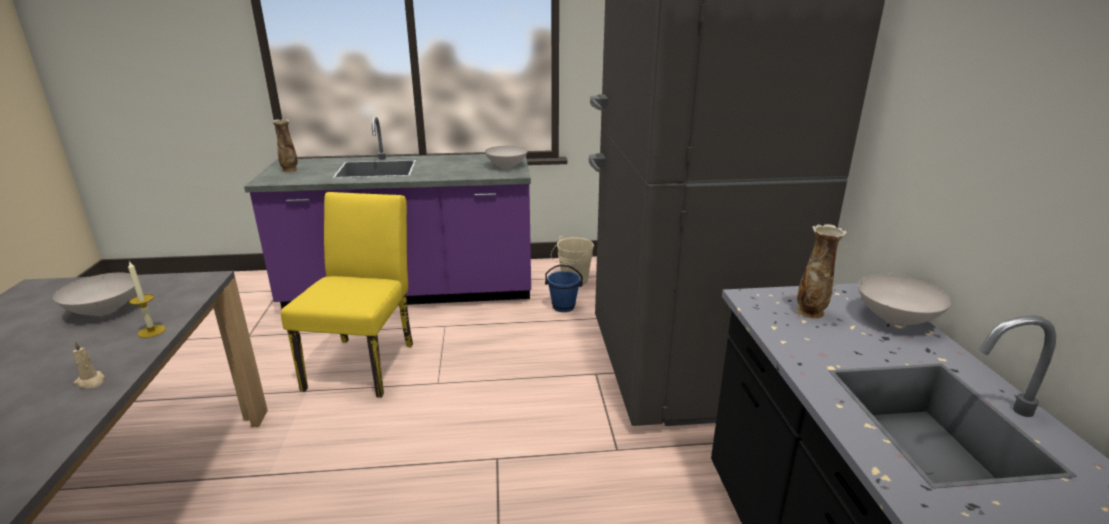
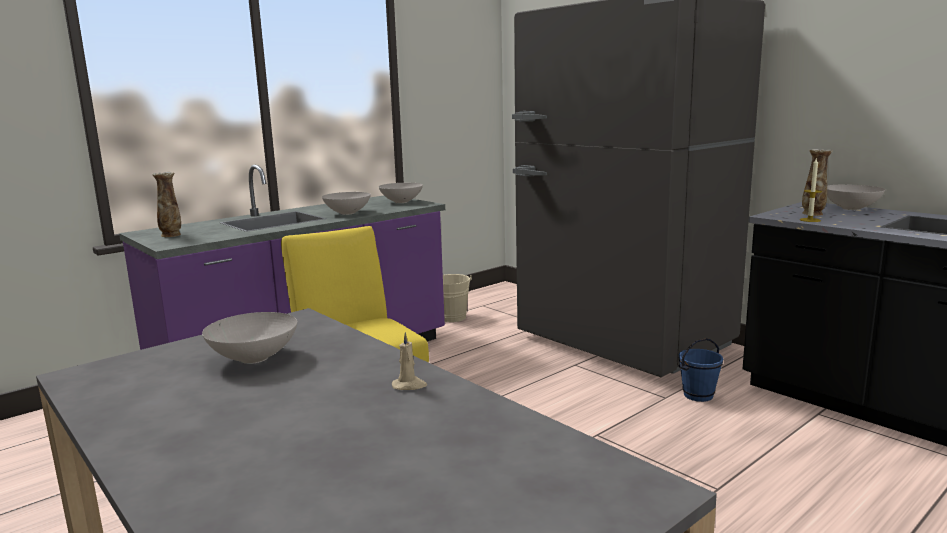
camera: 35 degrees left, 10 degrees down
candle [128,261,166,338] -> candle moved to [800,159,822,222]
blue bucket [545,265,583,312] -> blue bucket moved to [678,338,723,402]
none -> white bowl [322,192,371,215]

